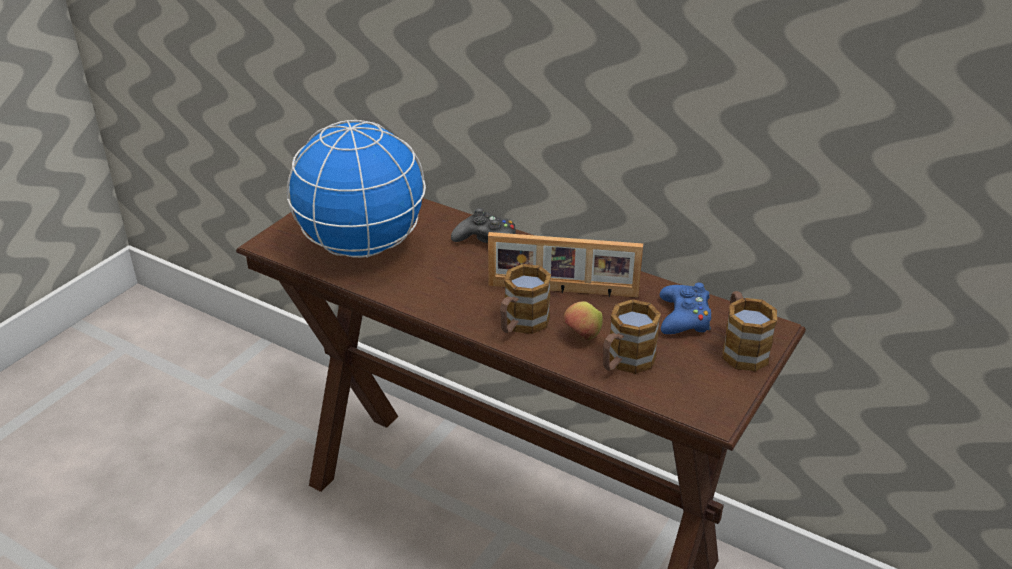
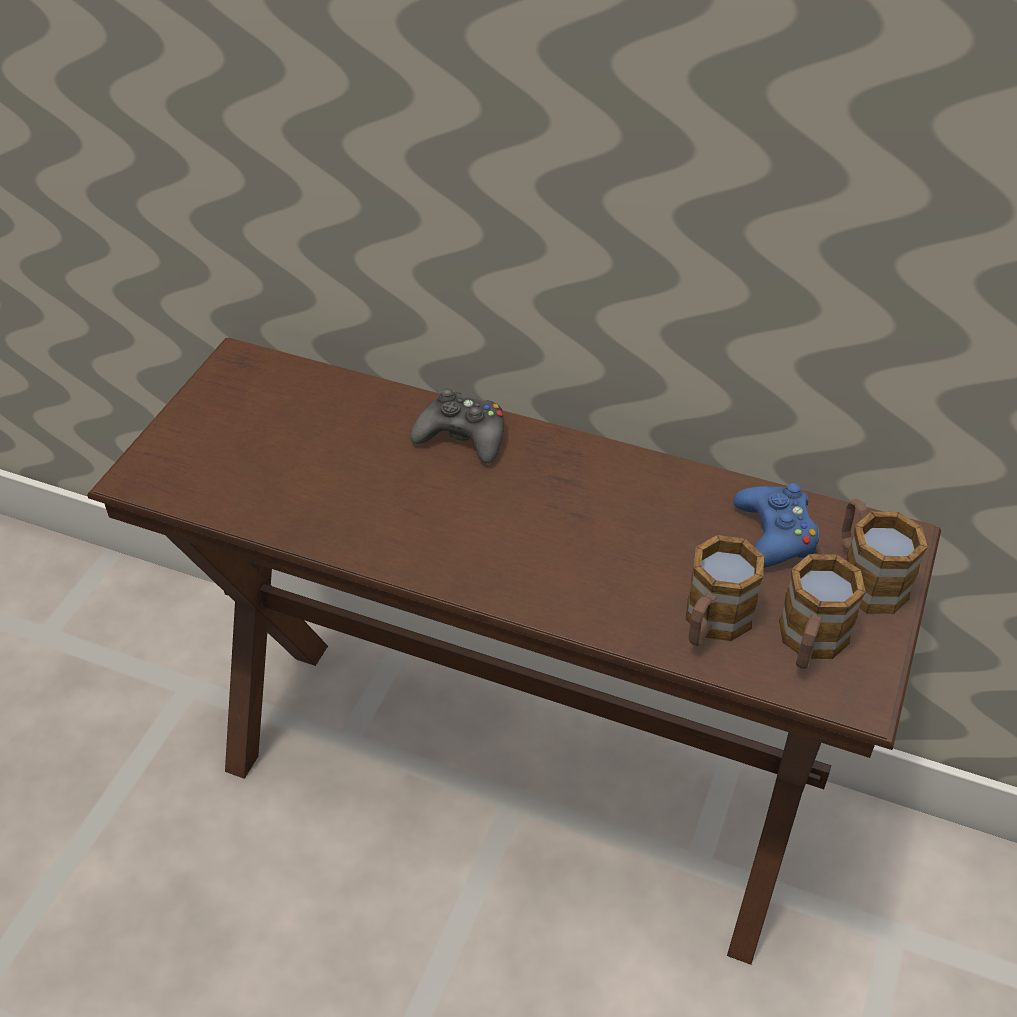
camera: 10 degrees left, 10 degrees up
globe [287,120,426,258] -> none
picture frame [488,232,643,298] -> none
mug [500,264,551,334] -> mug moved to [779,554,866,669]
apple [563,301,603,341] -> none

